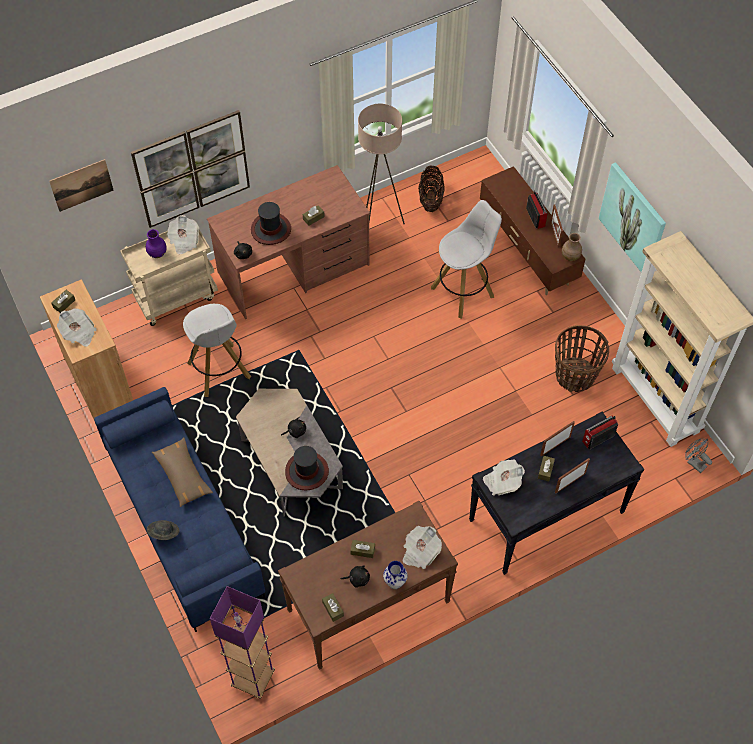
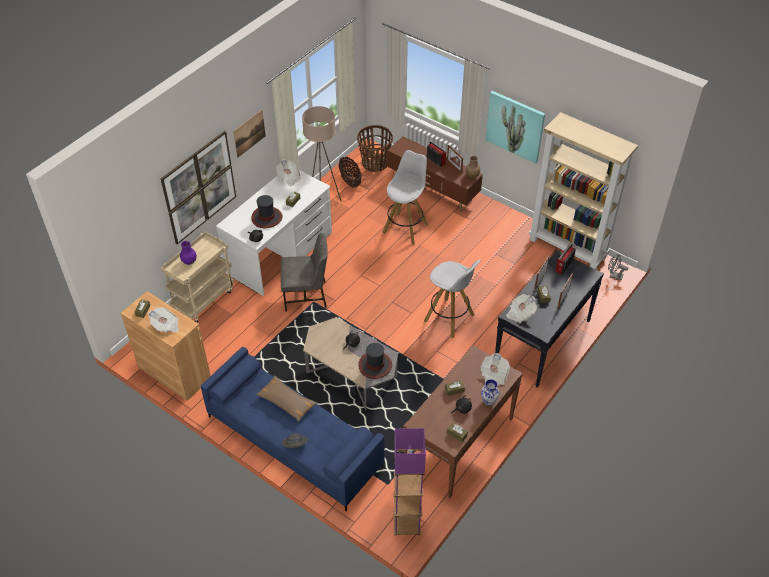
camera: 25 degrees left, 10 degrees down
picture [49,159,114,212] -> picture moved to [233,110,266,158]
newspaper [167,215,199,255] -> newspaper moved to [276,159,301,186]
white stool [183,304,251,397] -> white stool moved to [424,259,481,338]
brown desk [207,165,370,319] -> white desk [216,170,332,296]
basket [555,325,609,392] -> basket moved to [357,125,393,172]
none -> grey chair [281,233,328,312]

